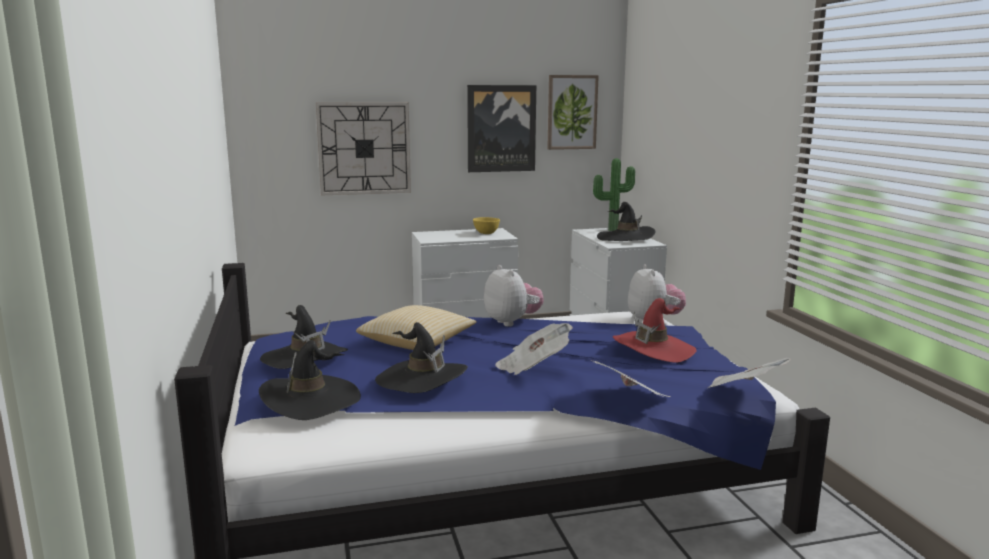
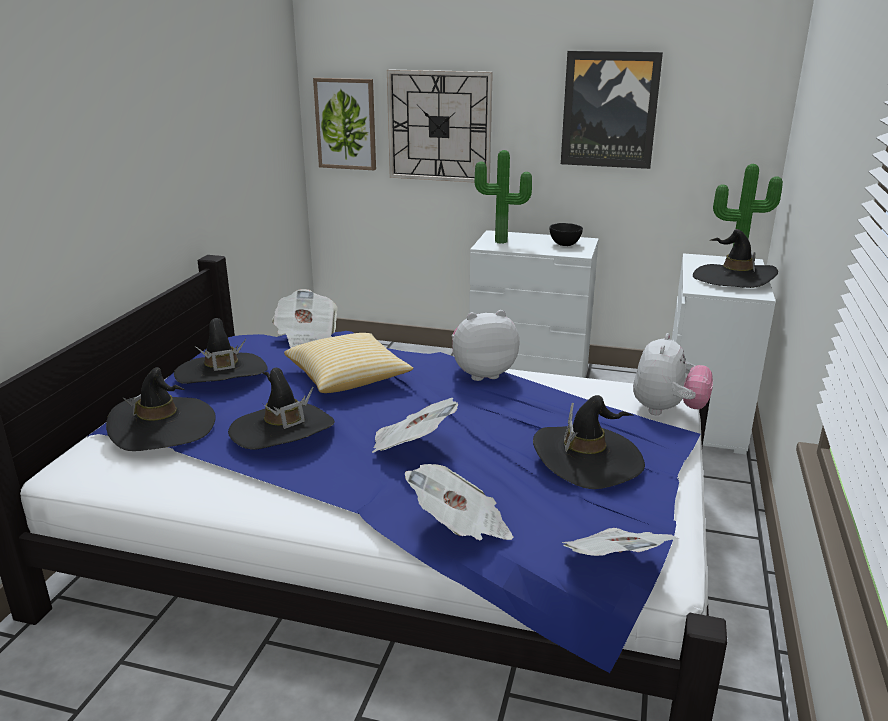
camera: 30 degrees right, 10 degrees up
yellow bowl [473,217,500,234] -> black bowl [549,223,583,246]
plush toy [484,265,544,327] -> plush toy turned 105 degrees counterclockwise [452,310,519,381]
picture [547,75,599,150] -> picture moved to [313,78,376,170]
red hat [613,298,696,363] -> black hat [533,395,645,489]
none -> newspaper [272,289,338,348]
none -> potted plant [474,150,532,244]

